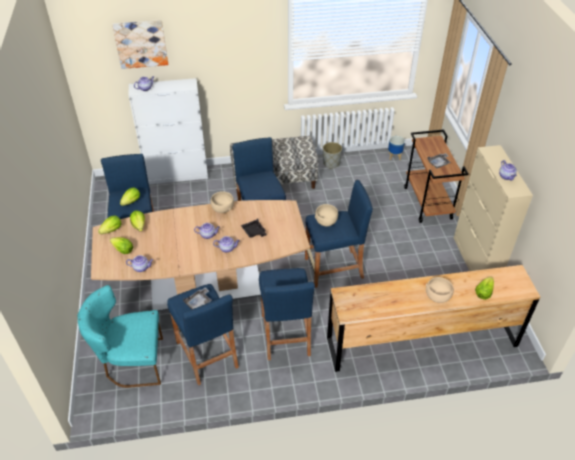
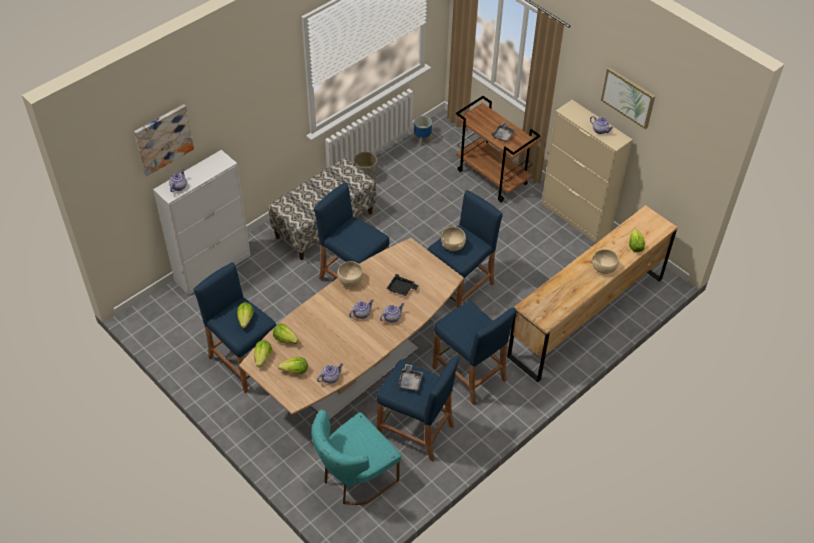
camera: 35 degrees left, 5 degrees up
none -> picture [601,67,655,129]

